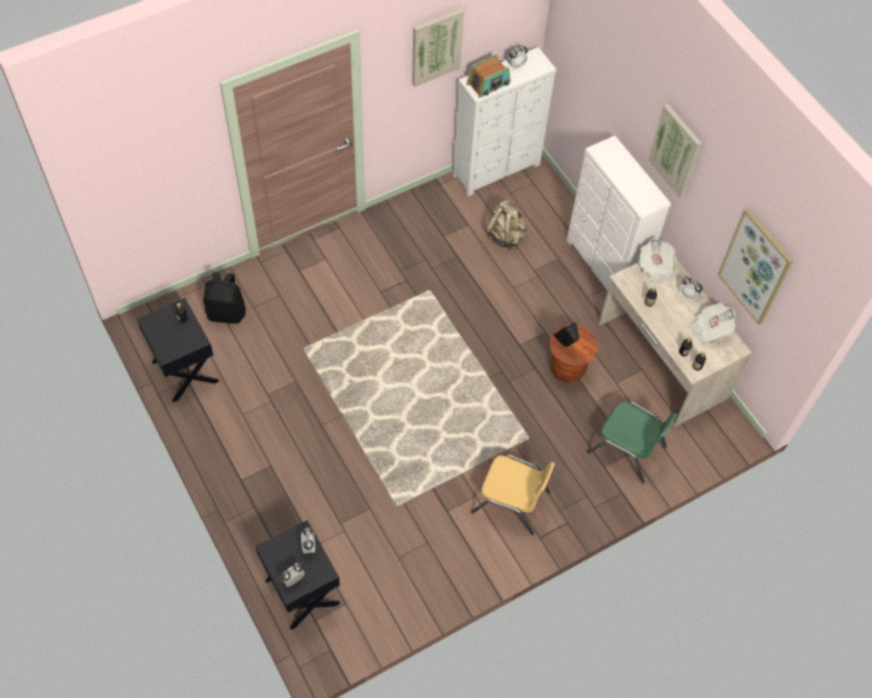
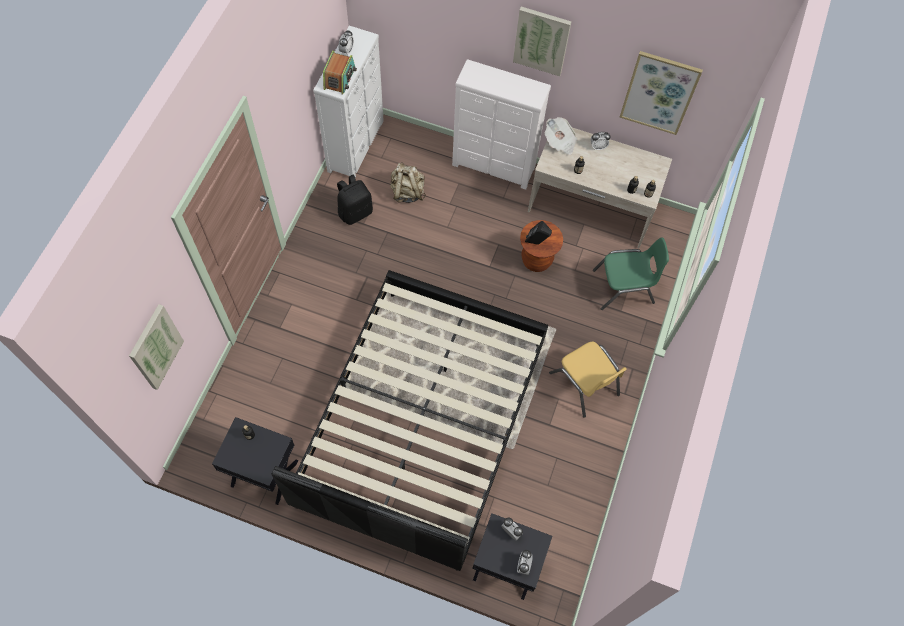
camera: 40 degrees left, 5 degrees up
black backpack [203,272,246,324] -> black backpack moved to [337,174,373,225]
picture [412,9,464,87] -> picture moved to [129,304,184,390]
yellow chair [471,454,555,535] -> yellow chair turned 75 degrees clockwise [549,342,627,418]
newspaper [689,303,736,345] -> none
none -> black bed [272,270,548,571]

